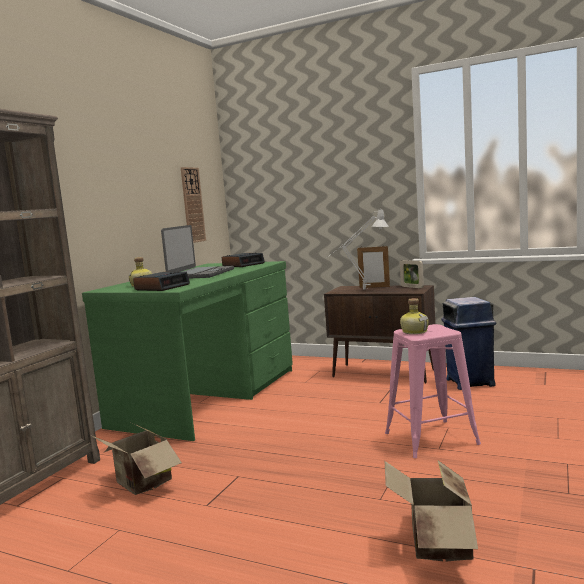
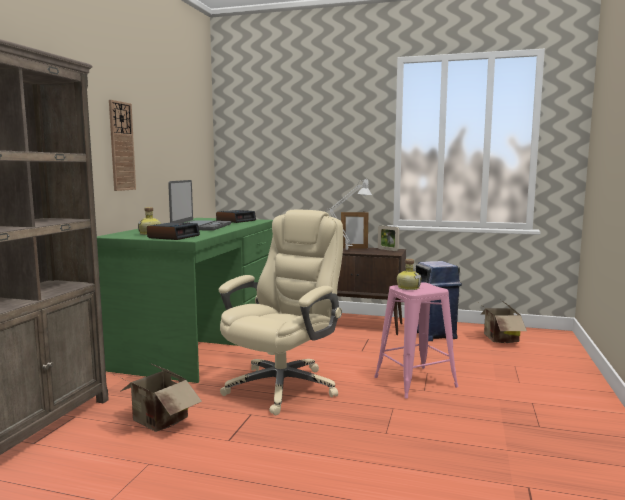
camera: 10 degrees left, 0 degrees up
wall clock [181,167,206,243] -> wall clock moved to [109,100,136,191]
cardboard box [385,460,478,561] -> cardboard box moved to [475,300,527,343]
none -> beige office chair [219,210,343,416]

